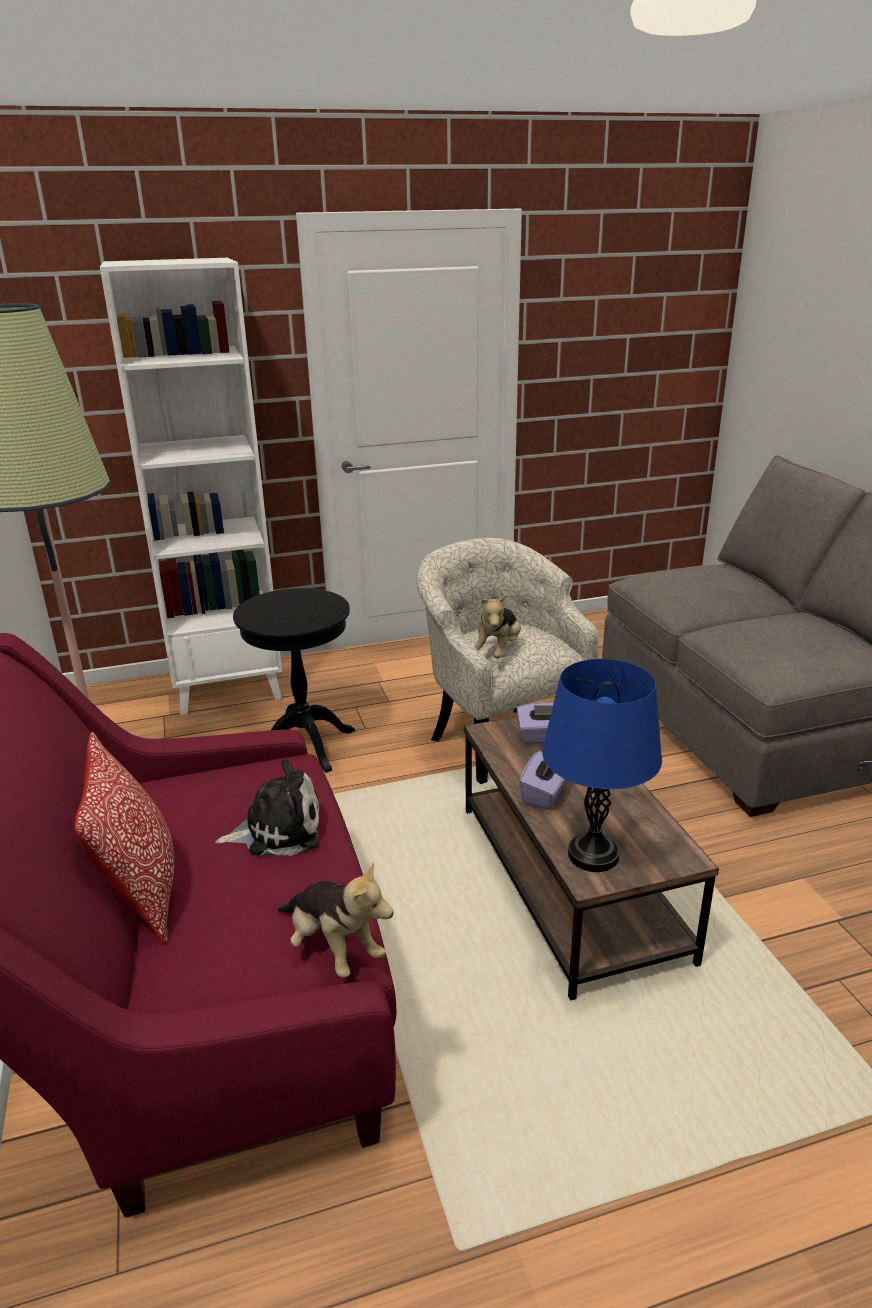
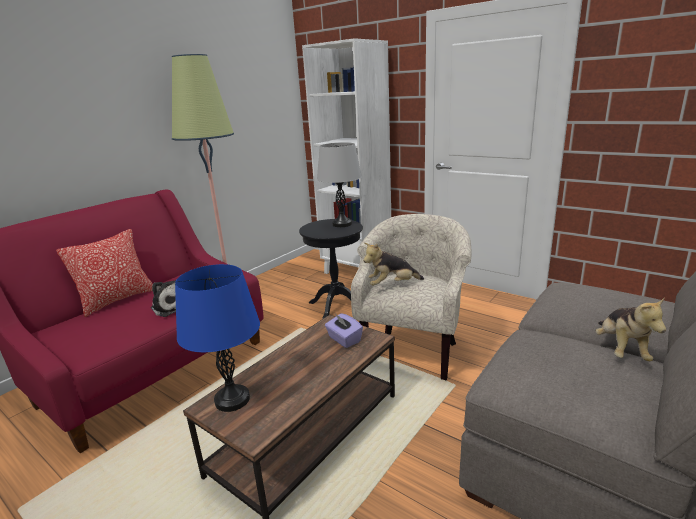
camera: 55 degrees right, 5 degrees down
plush toy [277,862,393,977] -> plush toy moved to [596,297,666,361]
purple tissue box [519,751,565,810] -> none
none -> grey table lamp [317,142,362,227]

